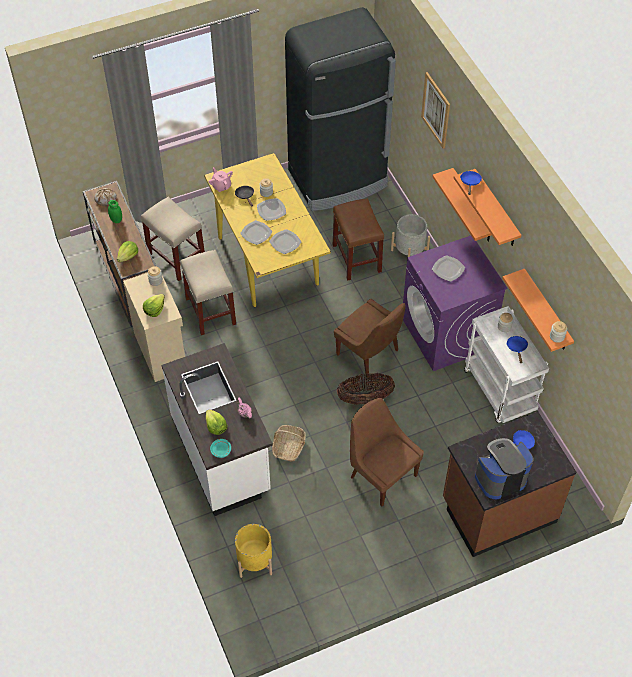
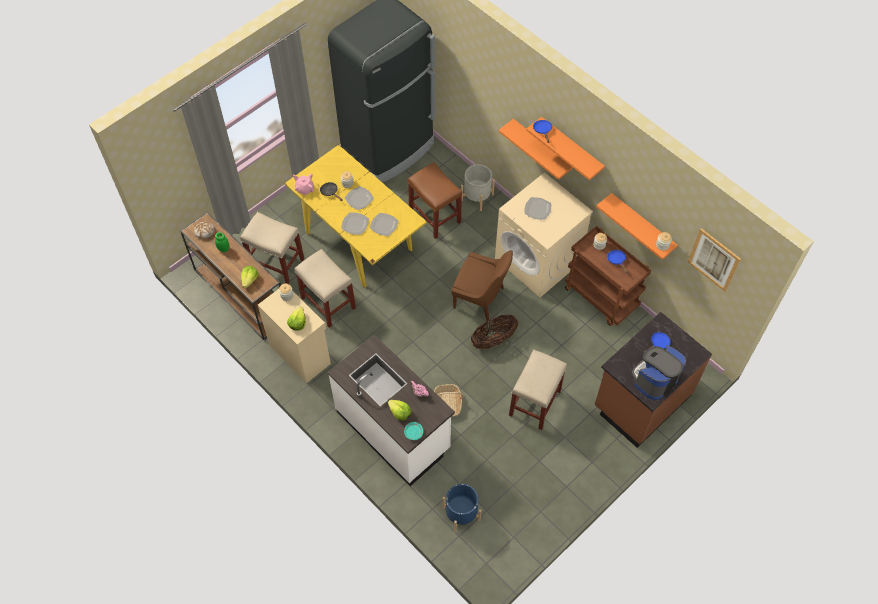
camera: 20 degrees left, 5 degrees up
yellow planter [235,524,272,578] -> blue planter [443,484,482,532]
brown chair [350,398,424,506] -> beige stool [509,349,567,430]
purple washing machine [403,236,508,371] -> beige washing machine [495,172,593,297]
picture [421,72,450,149] -> picture moved to [688,228,741,292]
white cart [464,306,549,423] -> brown cart [565,226,651,326]

